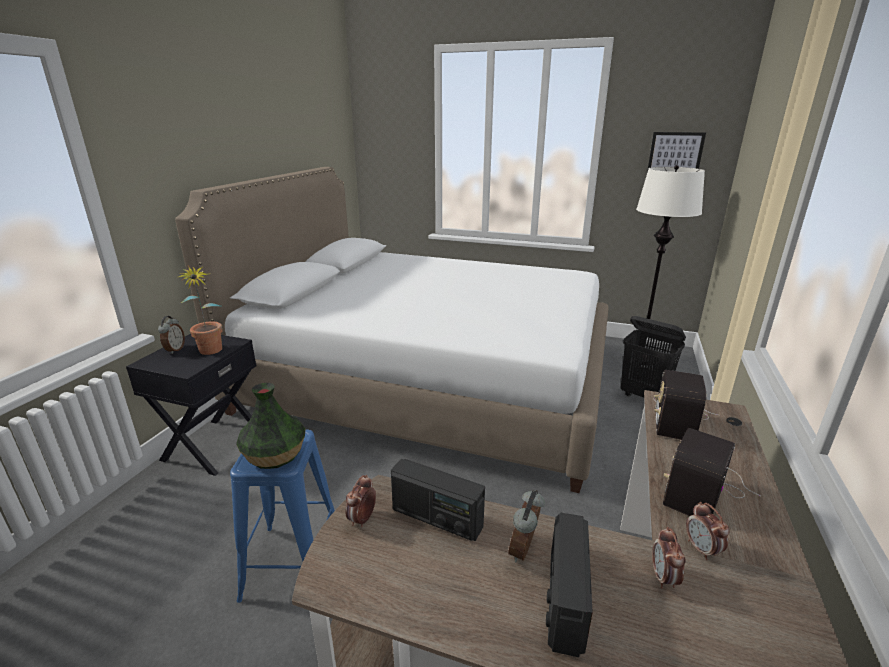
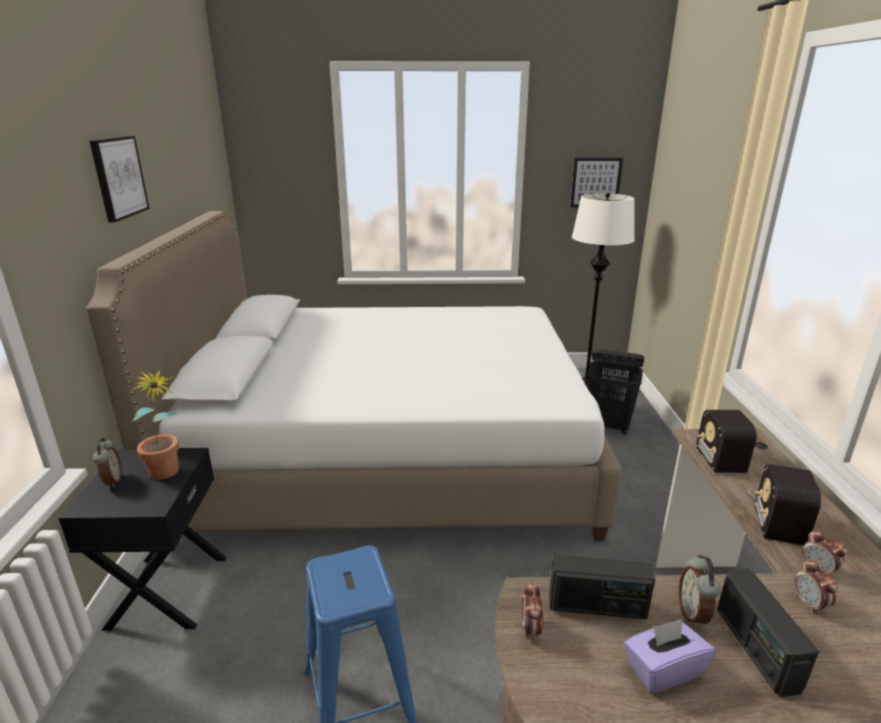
camera: 20 degrees left, 0 degrees up
vase [236,383,306,469] -> none
none -> picture [89,136,149,222]
none -> purple tissue box [624,619,716,694]

